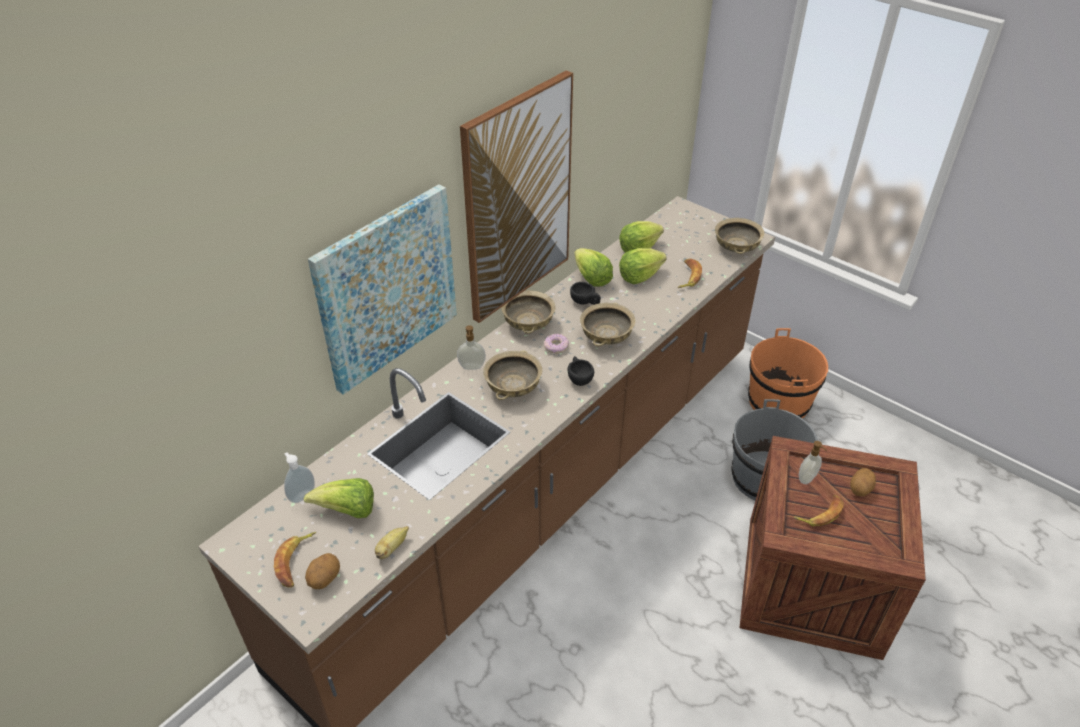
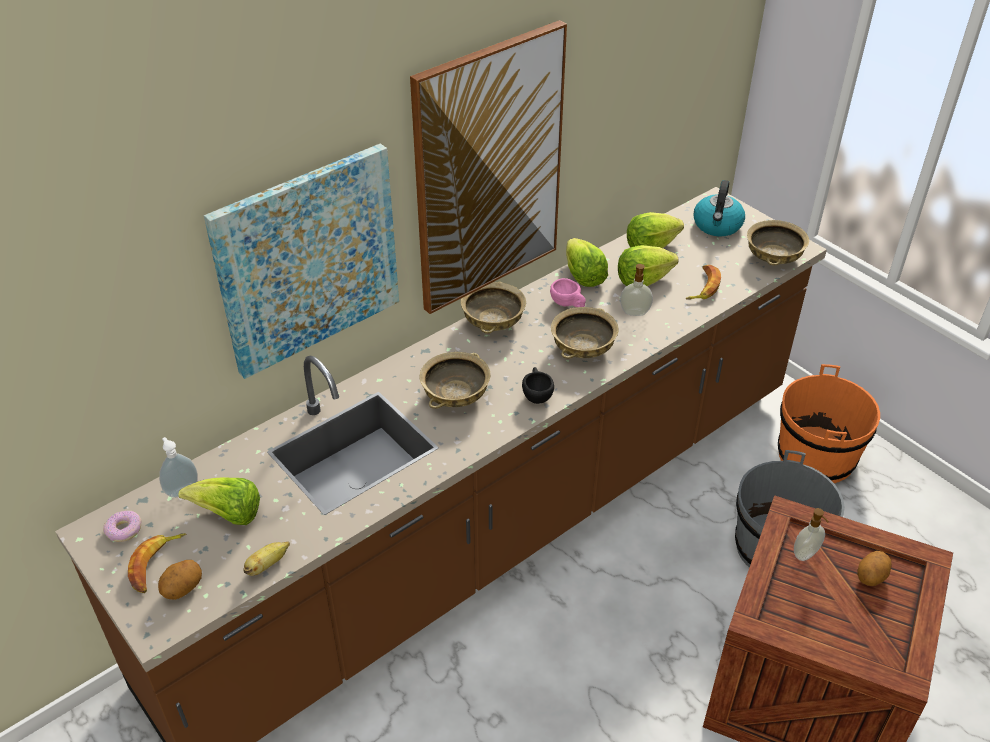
camera: 10 degrees right, 0 degrees up
soap dispenser [457,325,486,370] -> soap dispenser moved to [620,264,653,316]
donut [544,334,569,354] -> donut moved to [103,511,142,542]
black cup [570,282,601,305] -> pink cup [550,278,586,307]
banana [794,495,844,526] -> none
none -> kettle [694,180,745,237]

